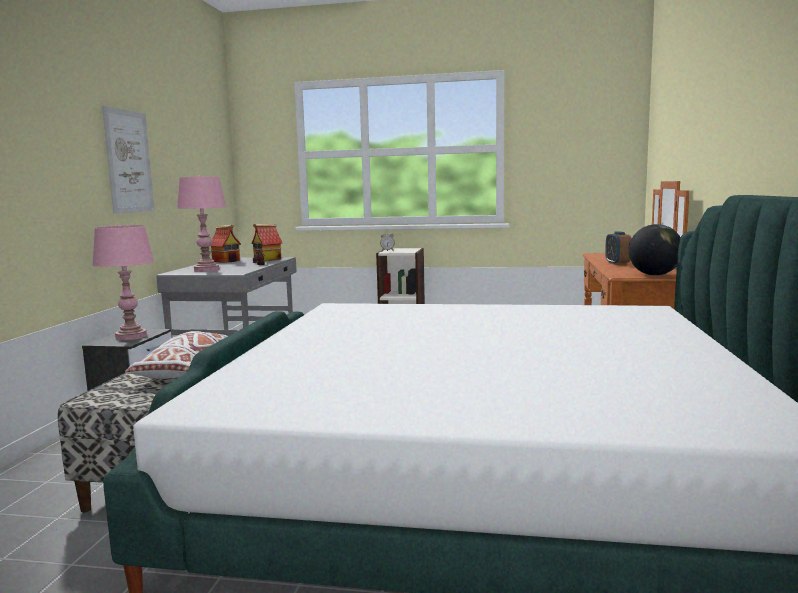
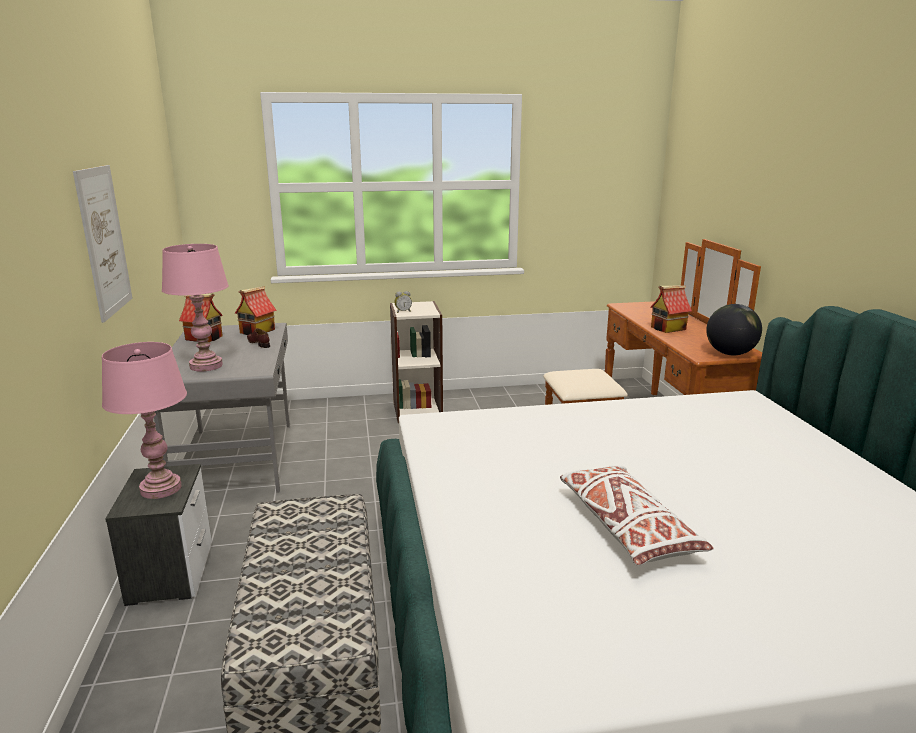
camera: 20 degrees left, 10 degrees up
white pillow [125,331,228,379] -> white pillow moved to [560,465,714,566]
alarm clock [605,231,631,265] -> toy house [651,286,692,333]

